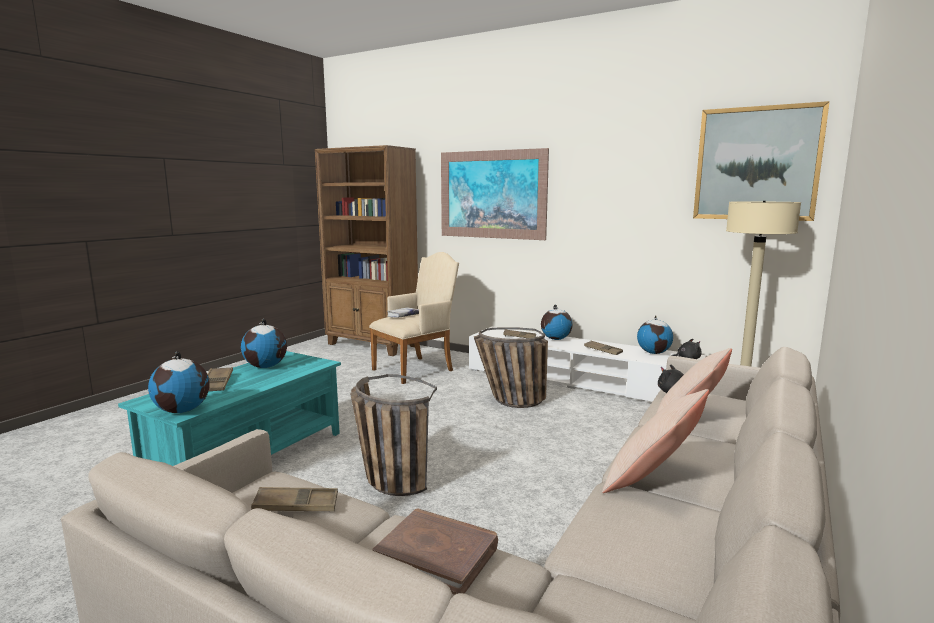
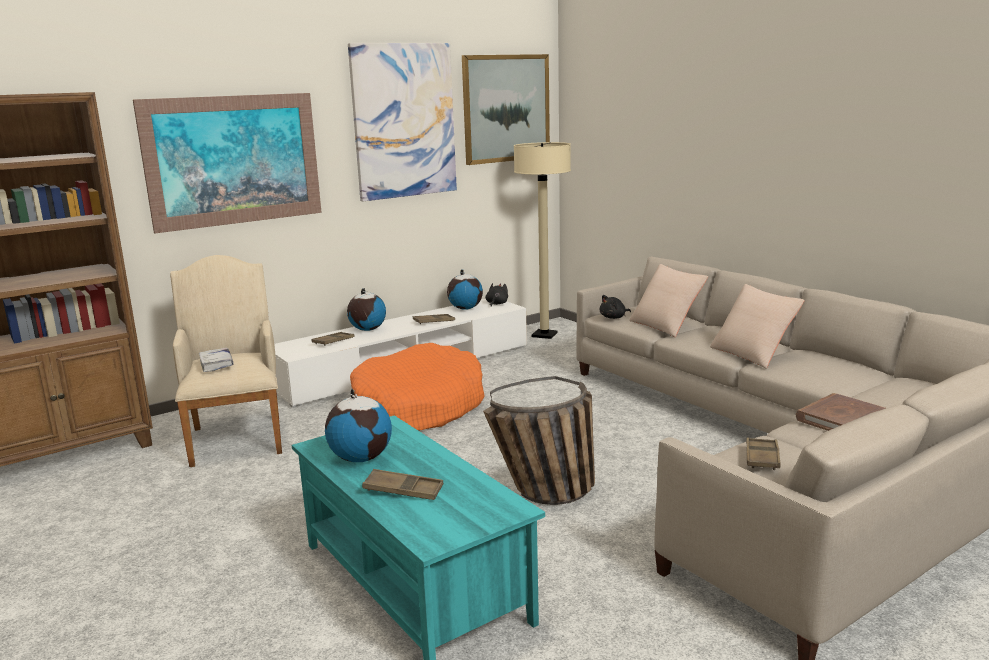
camera: 65 degrees left, 5 degrees up
globe [148,351,210,413] -> none
basket [474,327,548,408] -> orange dog bed [350,343,485,431]
none -> picture [348,43,457,201]

